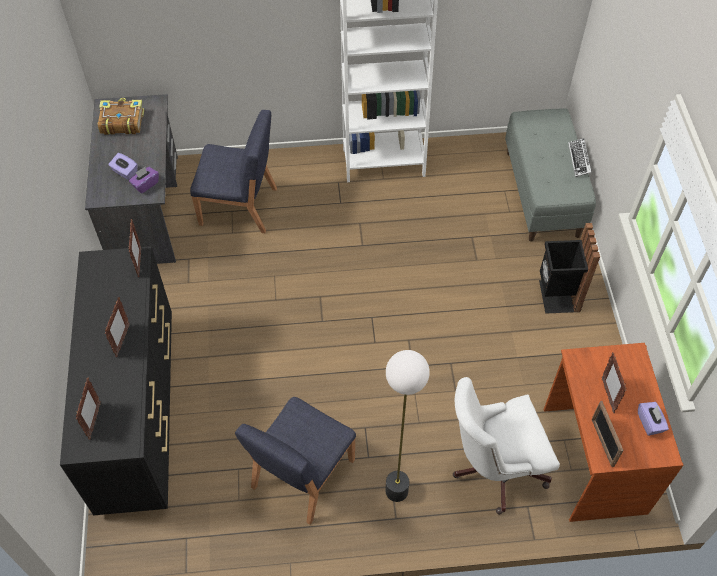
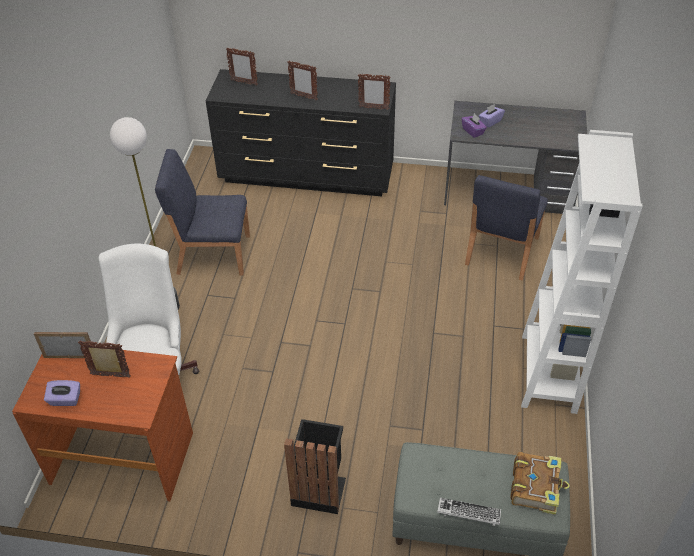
camera: 105 degrees right, 10 degrees down
book [98,98,144,135] -> book moved to [510,452,570,515]
blue chair [235,397,356,525] -> blue chair turned 45 degrees counterclockwise [155,149,250,275]

